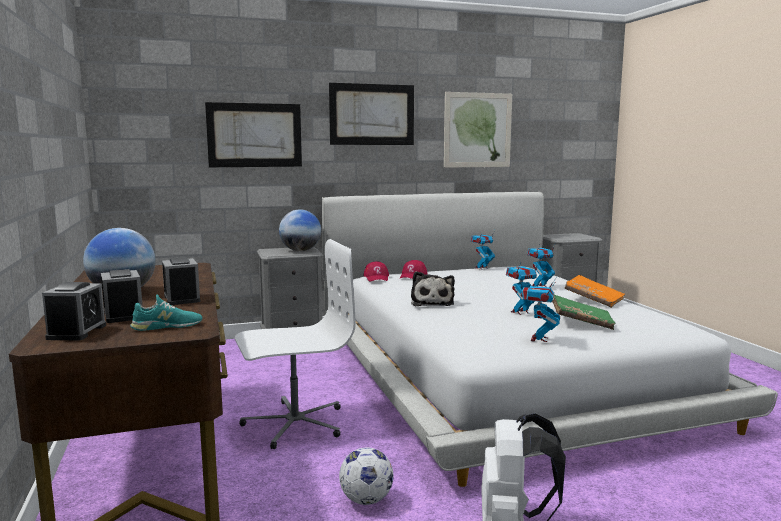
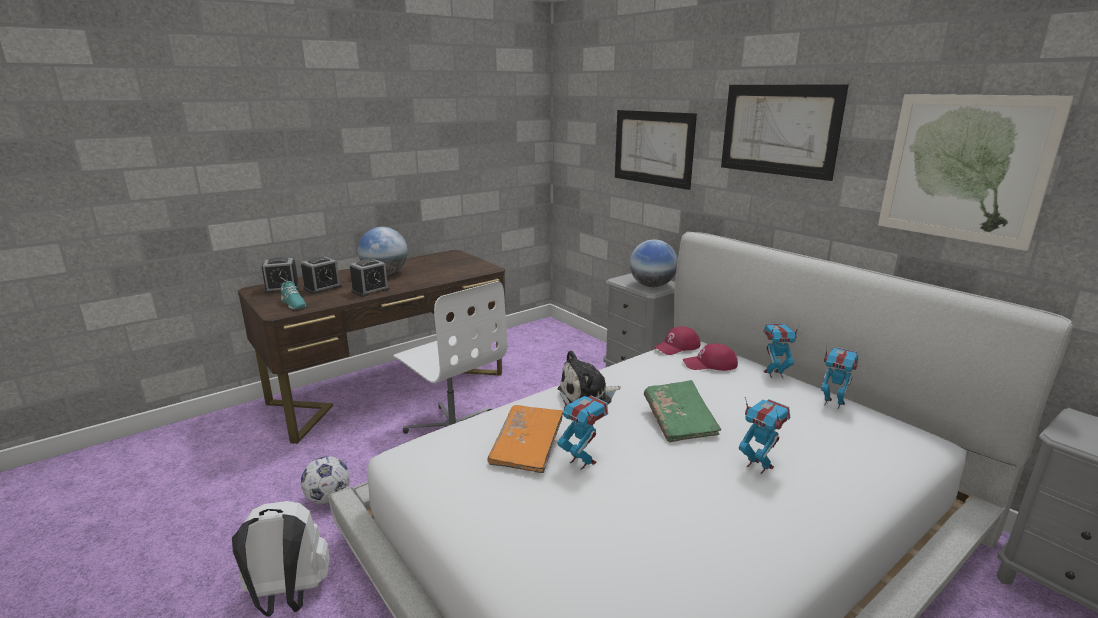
camera: 70 degrees right, 10 degrees up
toy robot [521,277,560,342] -> toy robot moved to [763,324,800,378]
green book [552,295,616,330] -> green book moved to [644,380,721,442]
orange book [565,275,625,308] -> orange book moved to [488,405,563,473]

